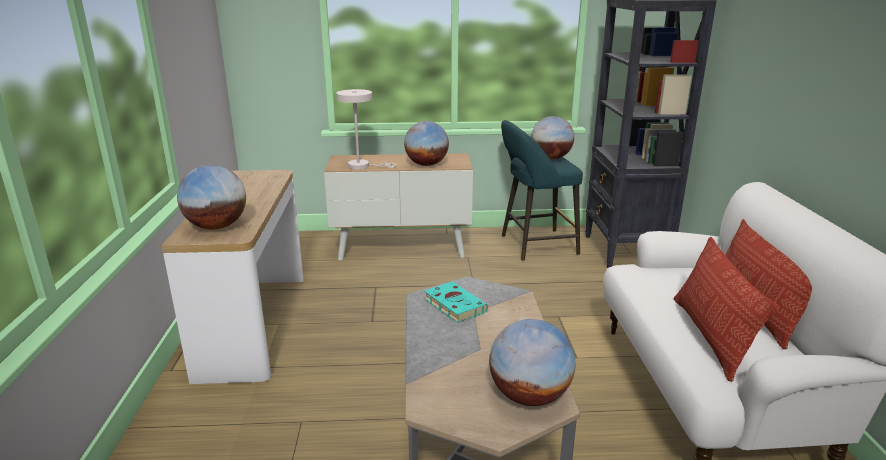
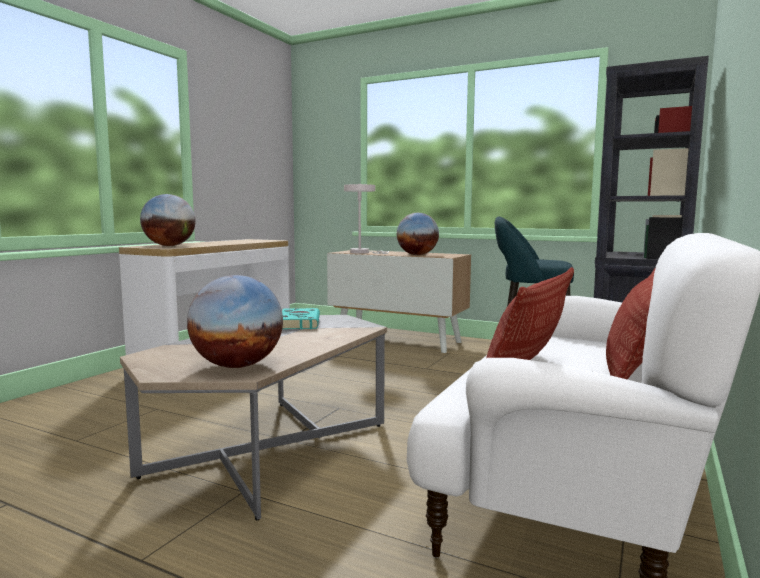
camera: 30 degrees right, 15 degrees down
globe [531,116,574,159] -> none

